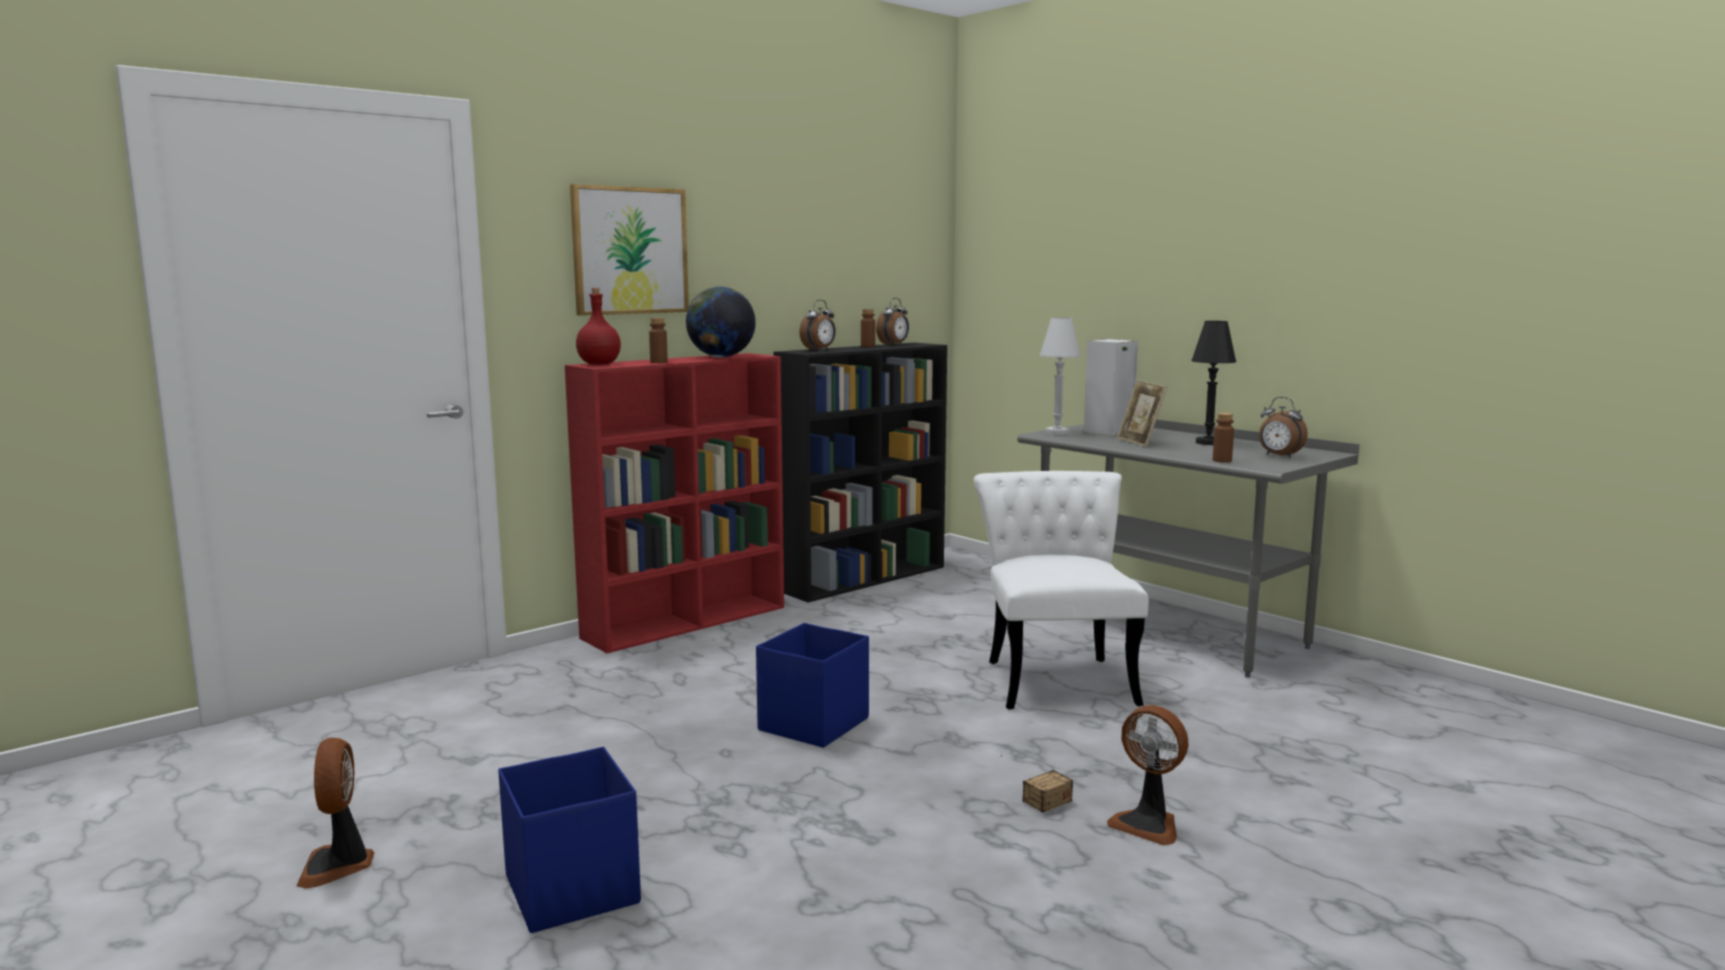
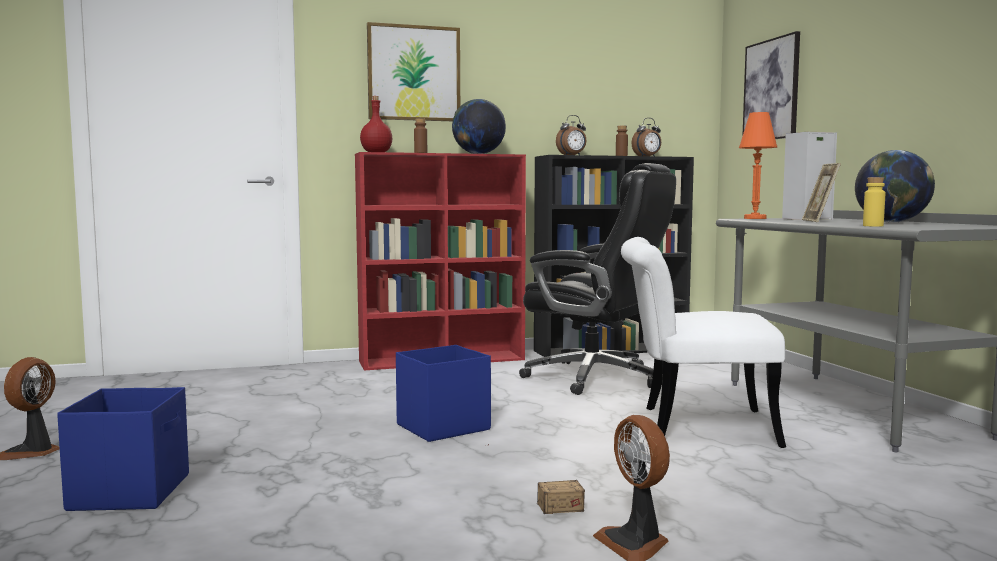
camera: 25 degrees right, 5 degrees down
white chair [974,471,1149,710] -> white chair turned 105 degrees counterclockwise [621,237,786,448]
white table lamp [1040,317,1081,435] -> orange table lamp [739,112,777,219]
black table lamp [1191,321,1236,445] -> globe [855,150,935,223]
brown bottle [1213,413,1234,463] -> yellow bottle [863,177,885,227]
alarm clock [1259,397,1308,458] -> none
none -> black office chair [519,163,676,395]
none -> picture [742,31,800,139]

